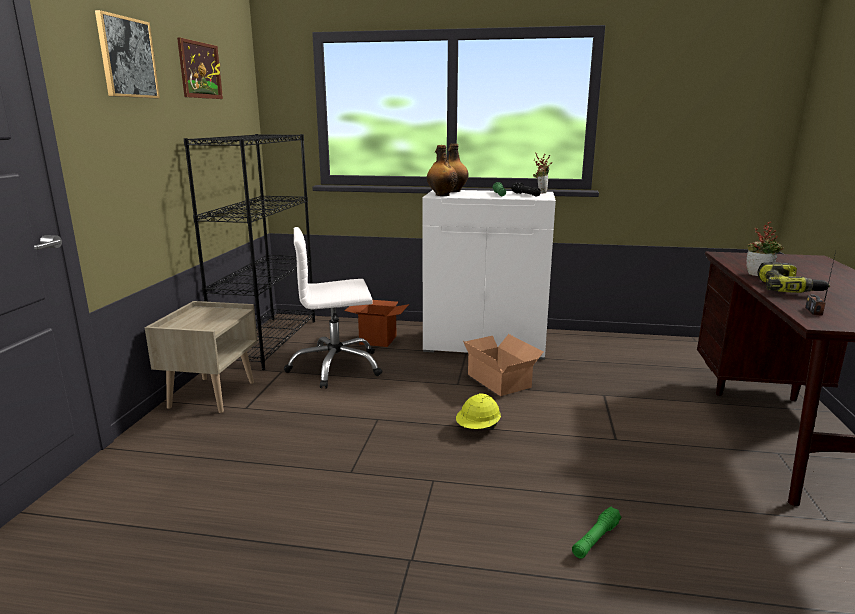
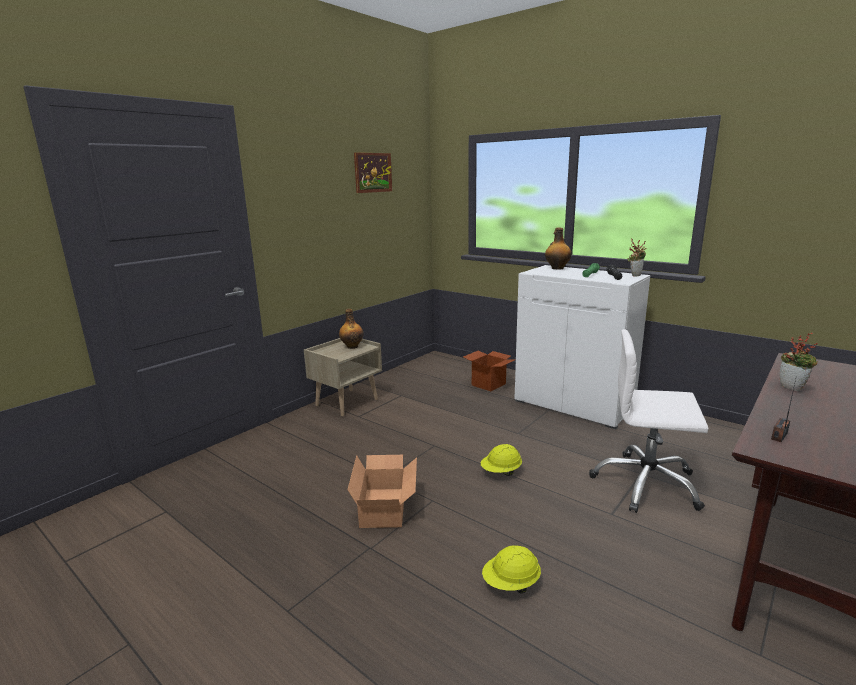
camera: 30 degrees right, 0 degrees up
picture [95,10,160,98] -> none
black bookcase [184,134,315,370] -> none
white office chair [284,227,382,389] -> white office chair moved to [589,329,708,513]
bottle [427,145,458,196] -> bottle moved to [339,309,363,349]
cardboard box [463,334,544,396] -> cardboard box moved to [347,455,417,528]
green flashlight [572,507,621,559] -> yellow hard hat [482,545,541,593]
power drill [758,262,830,293] -> none

